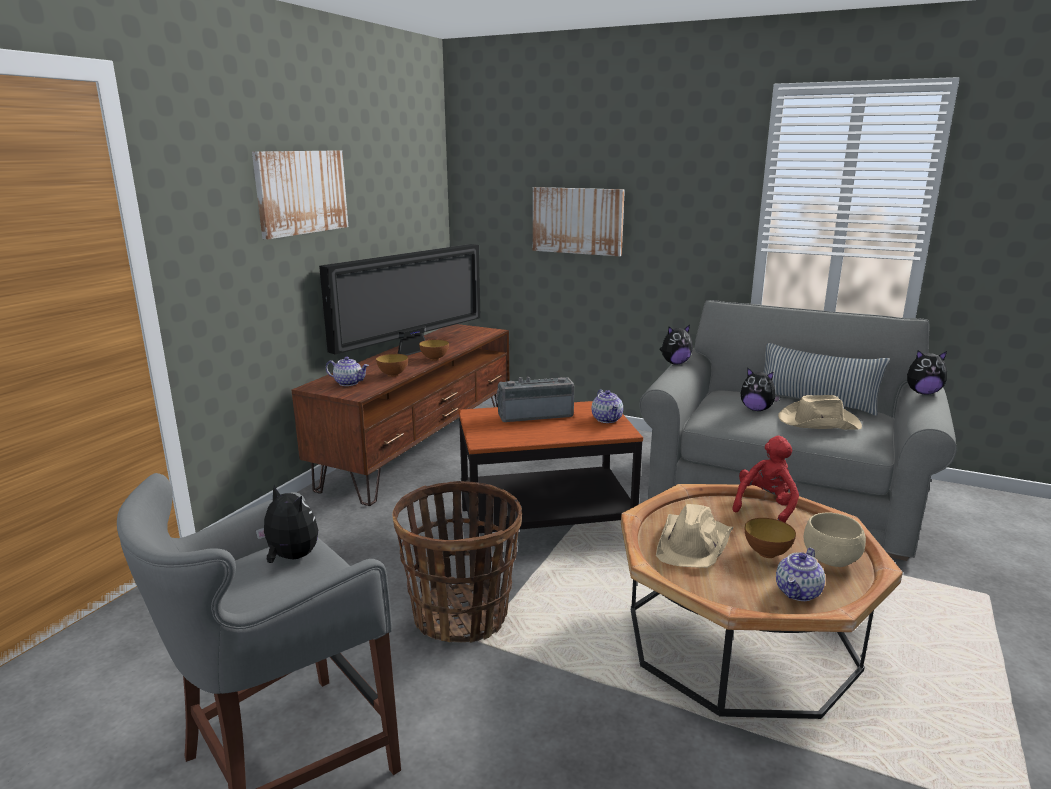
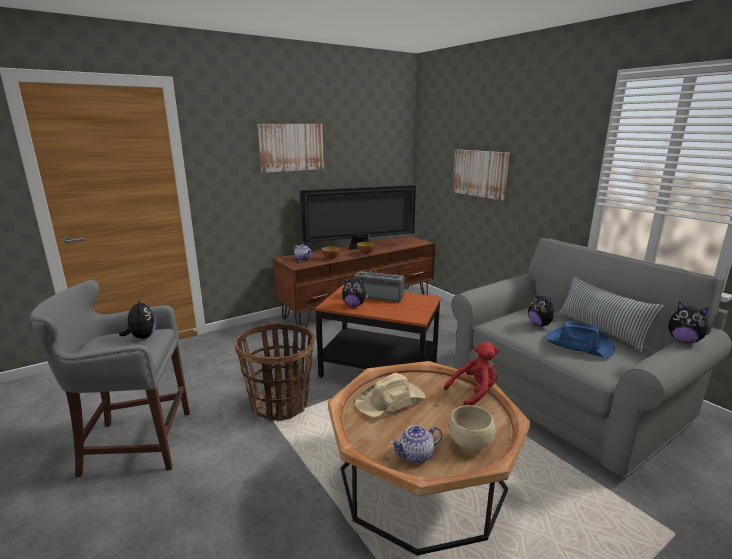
camera: 30 degrees right, 0 degrees up
teapot [592,389,623,423] -> none
plush toy [659,325,693,364] -> plush toy moved to [342,277,369,307]
bowl [745,518,796,558] -> none
beige hat [778,395,862,430] -> blue hat [545,321,615,358]

